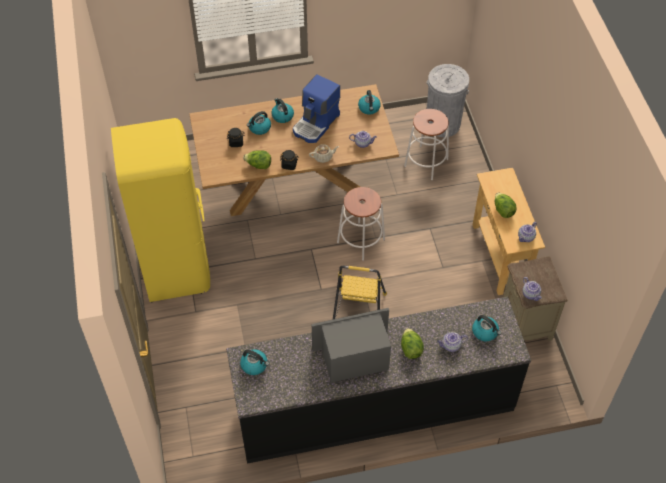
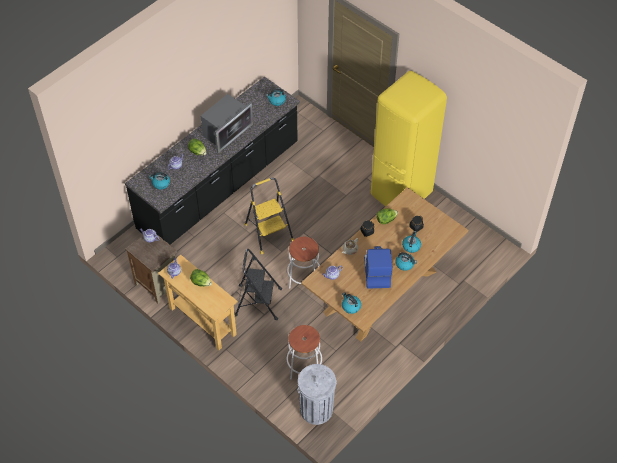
camera: 145 degrees right, 0 degrees up
none -> black step ladder [235,249,282,320]

